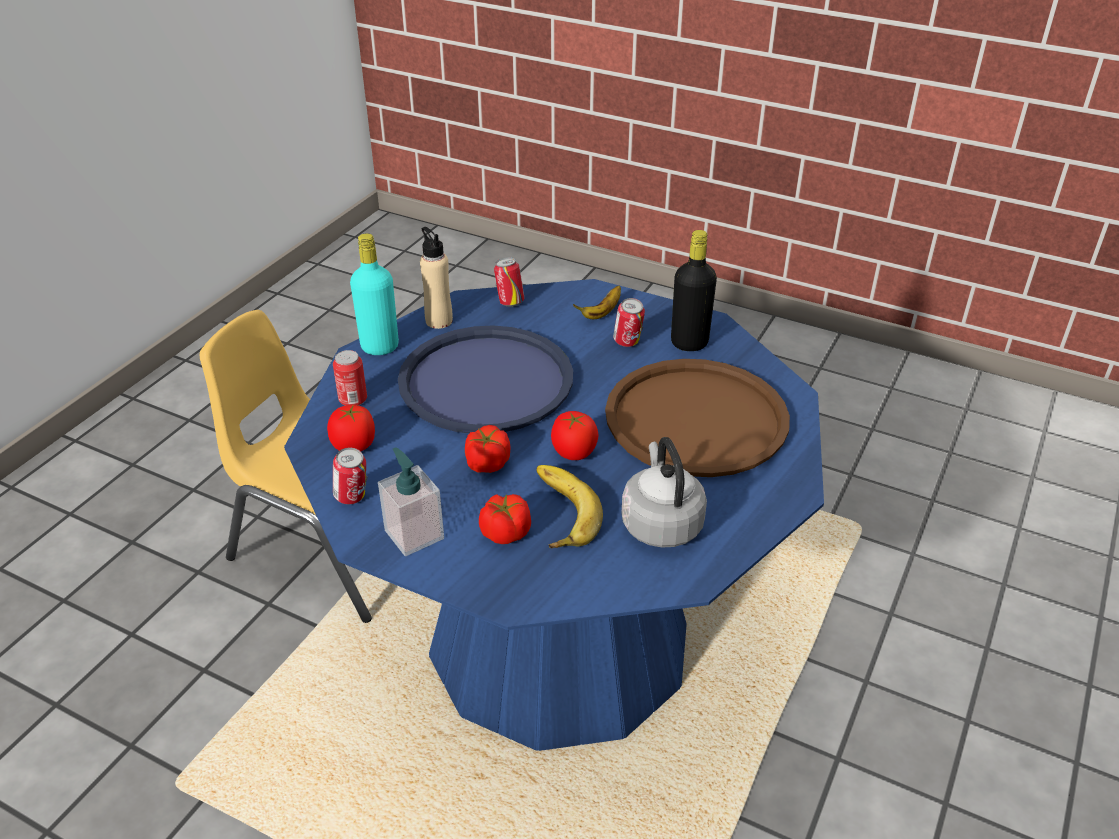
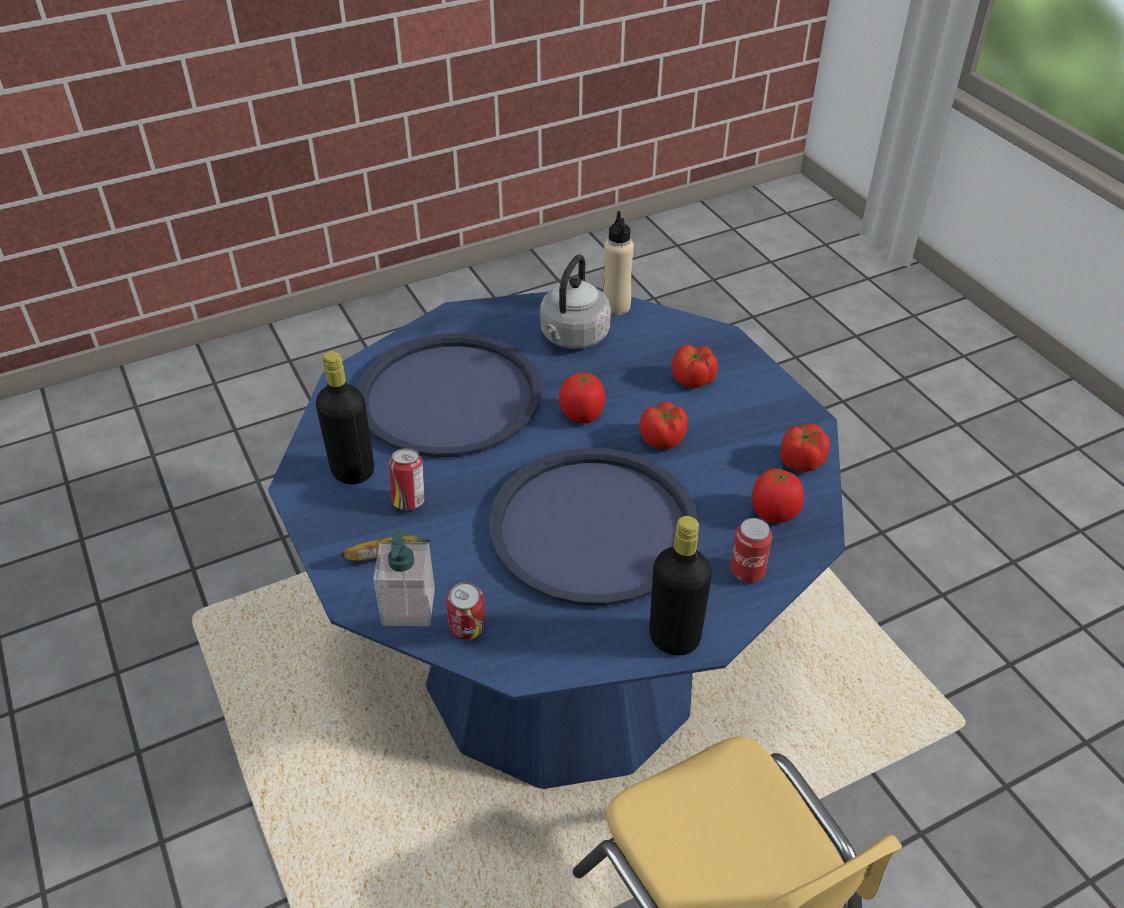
camera: 145 degrees left, 5 degrees up
can [333,447,368,504] -> tomato [780,424,830,472]
turquoise bottle [350,233,399,355] -> black bottle [649,516,712,655]
soap dispenser [378,448,444,556] -> soap dispenser moved to [373,527,435,626]
beige bottle [420,227,453,329] -> beige bottle moved to [603,211,634,315]
banana [536,465,603,548] -> none
brown tray [605,359,790,477] -> blue tray [357,333,542,458]

